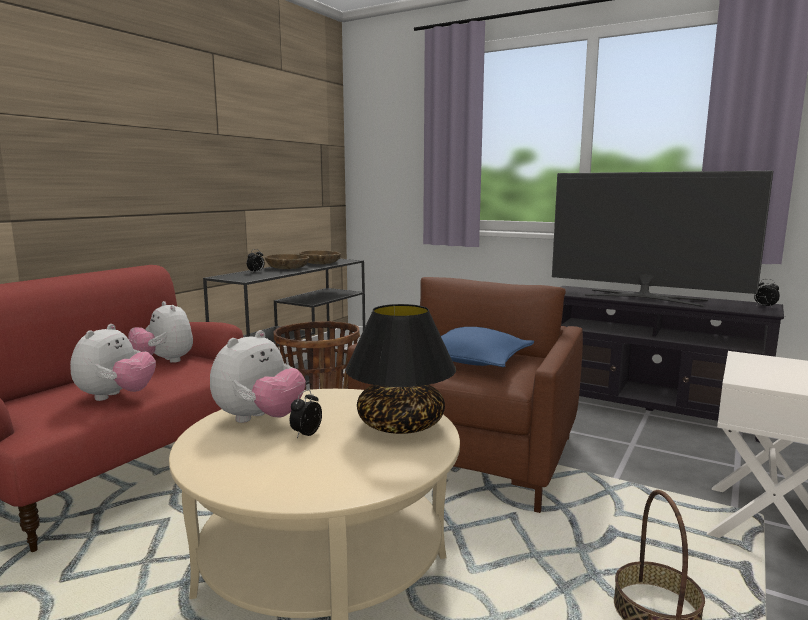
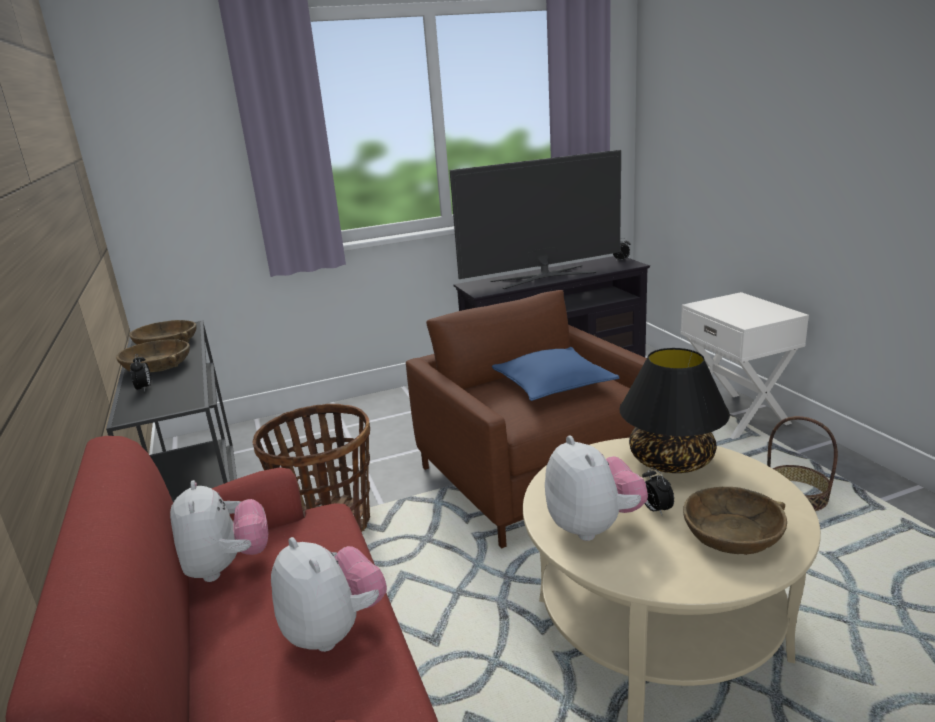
camera: 50 degrees left, 10 degrees up
plush toy [128,301,193,363] -> plush toy turned 105 degrees counterclockwise [170,480,268,582]
none -> brown bowl [683,487,787,555]

